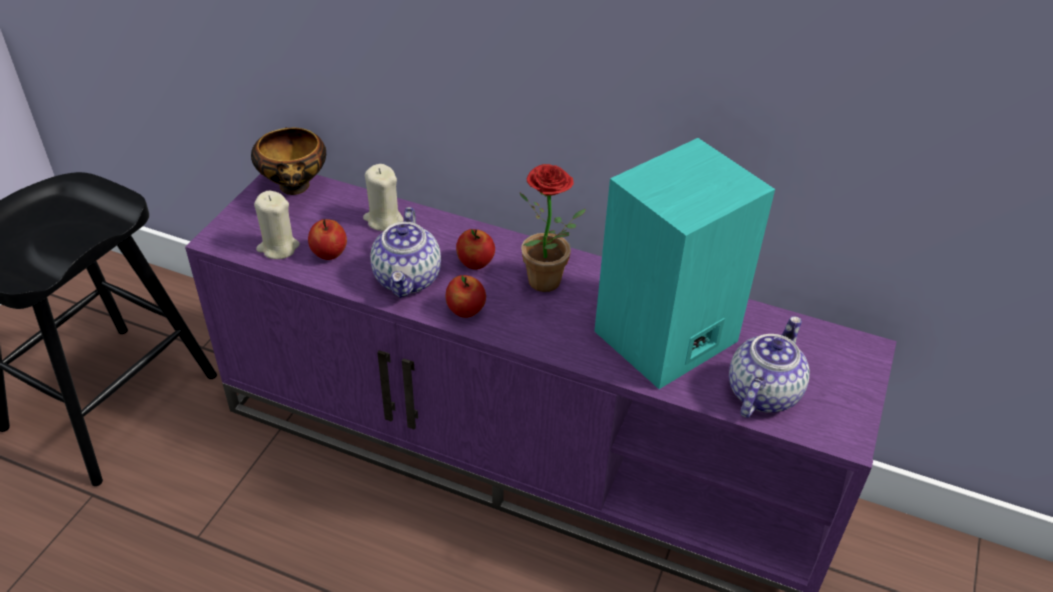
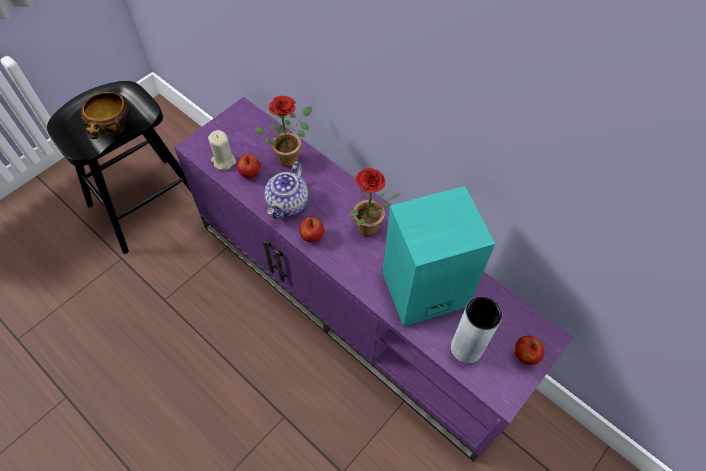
camera: 20 degrees right, 15 degrees up
bowl [251,127,326,195] -> bowl moved to [80,90,130,139]
beige candle [363,164,404,231] -> potted plant [254,96,312,167]
apple [456,229,495,270] -> apple moved to [515,336,544,365]
teapot [729,316,810,418] -> grey vase [451,297,502,363]

